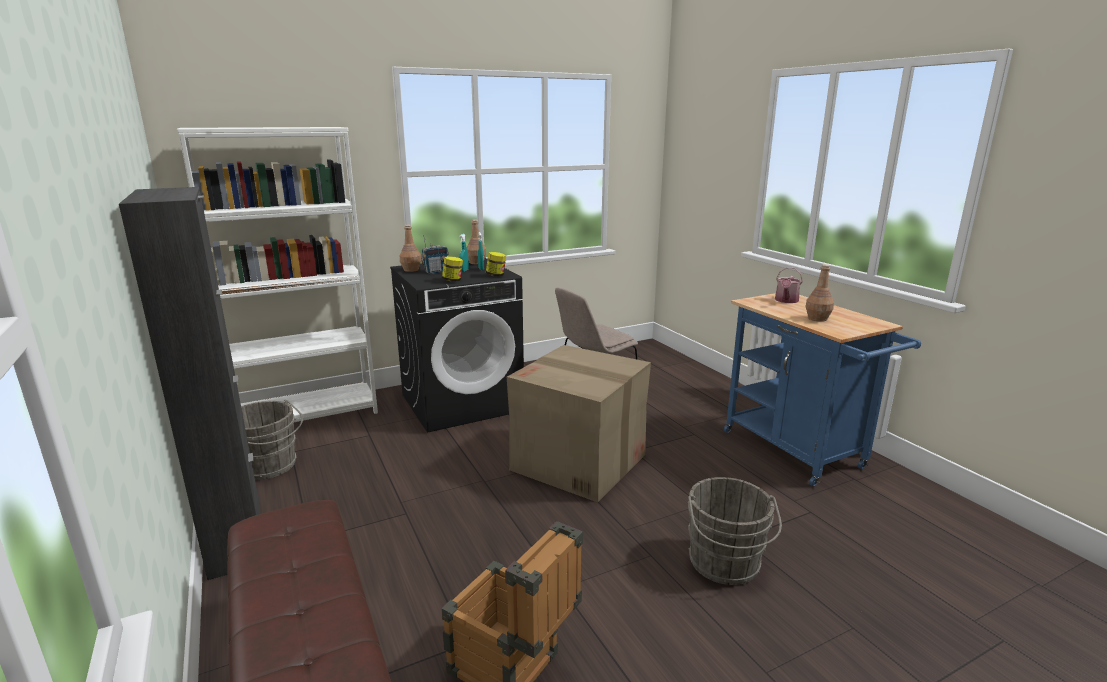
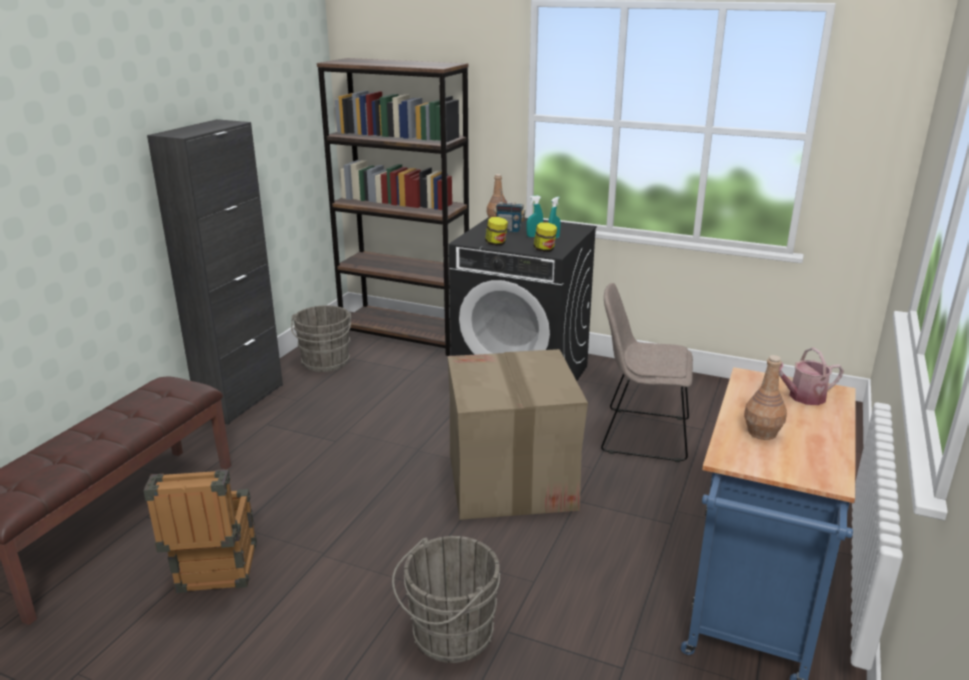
camera: 50 degrees right, 5 degrees up
white bookcase [177,127,378,422] -> brown bookcase [317,58,469,356]
brown bottle [467,219,486,264] -> none

